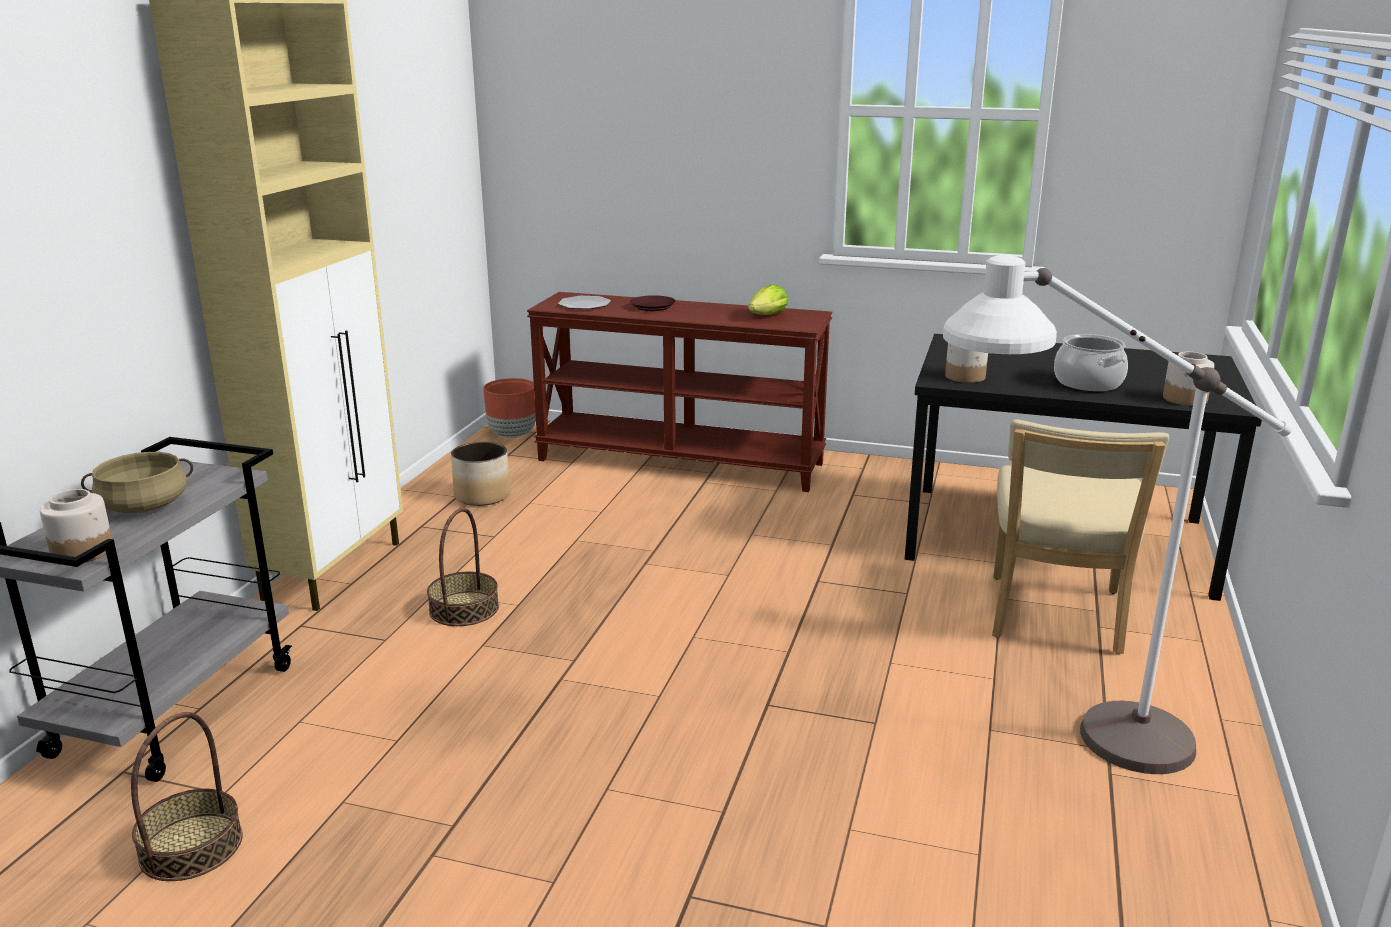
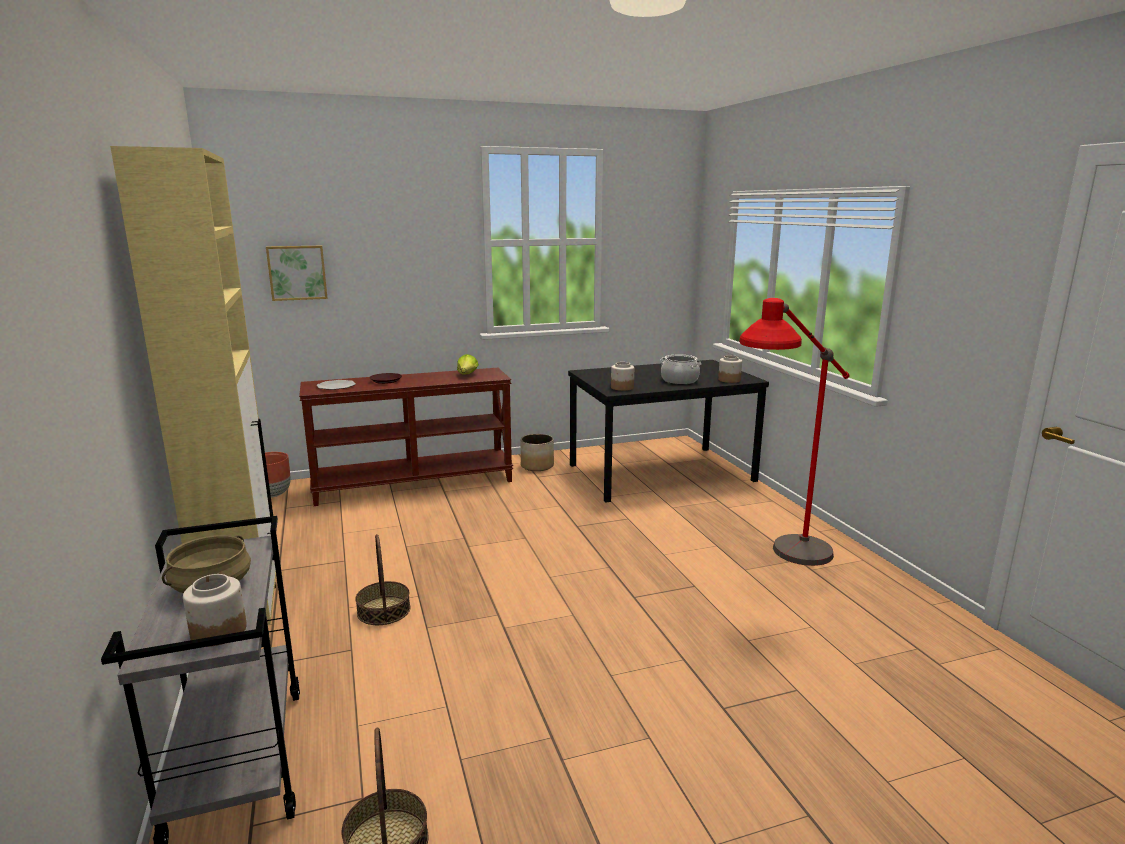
camera: 35 degrees left, 5 degrees down
planter [451,442,510,506] -> planter moved to [521,434,554,471]
white floor lamp [943,255,1293,774] -> red floor lamp [739,298,850,566]
beige chair [992,419,1169,654] -> none
none -> picture [266,246,328,301]

